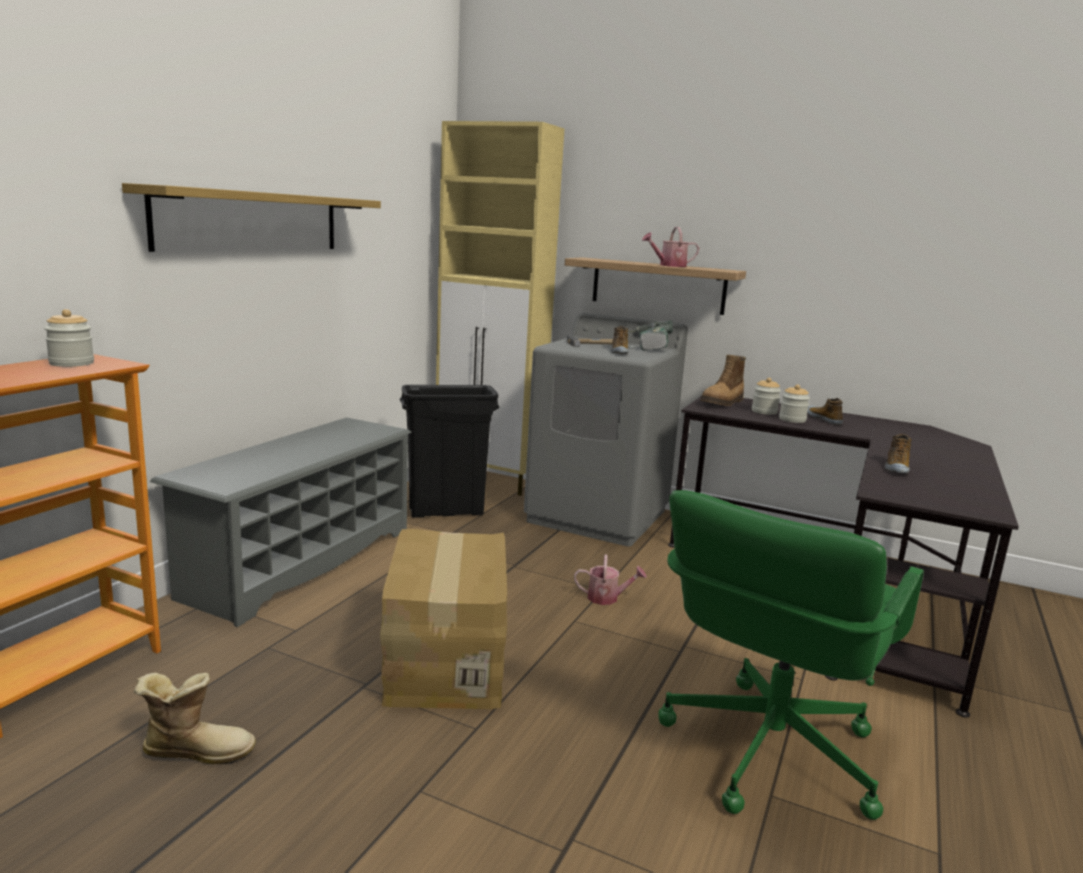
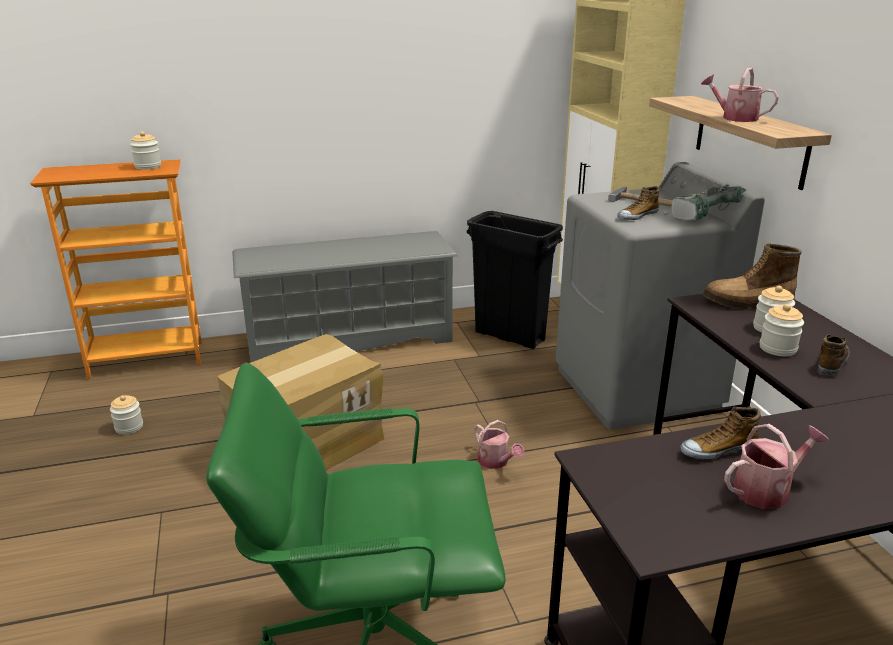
camera: 50 degrees right, 10 degrees up
shelf [122,183,381,252] -> none
boot [134,673,256,764] -> jar [110,395,143,434]
none -> watering can [724,424,829,509]

